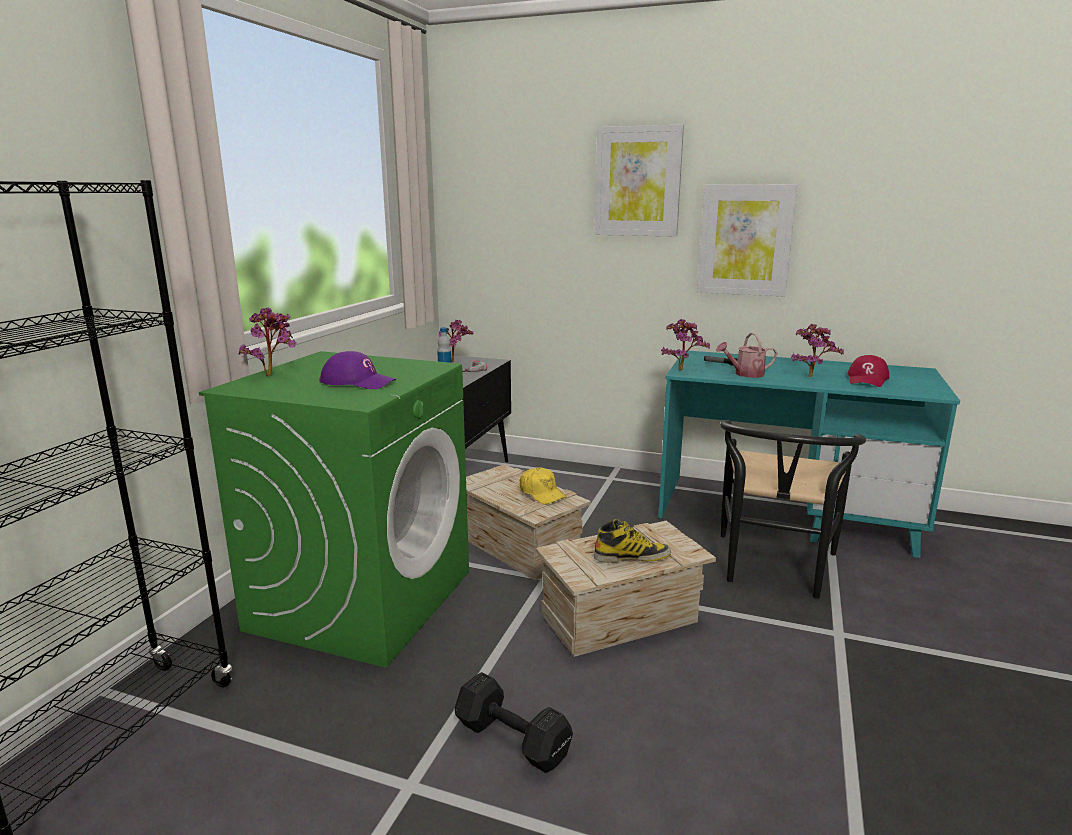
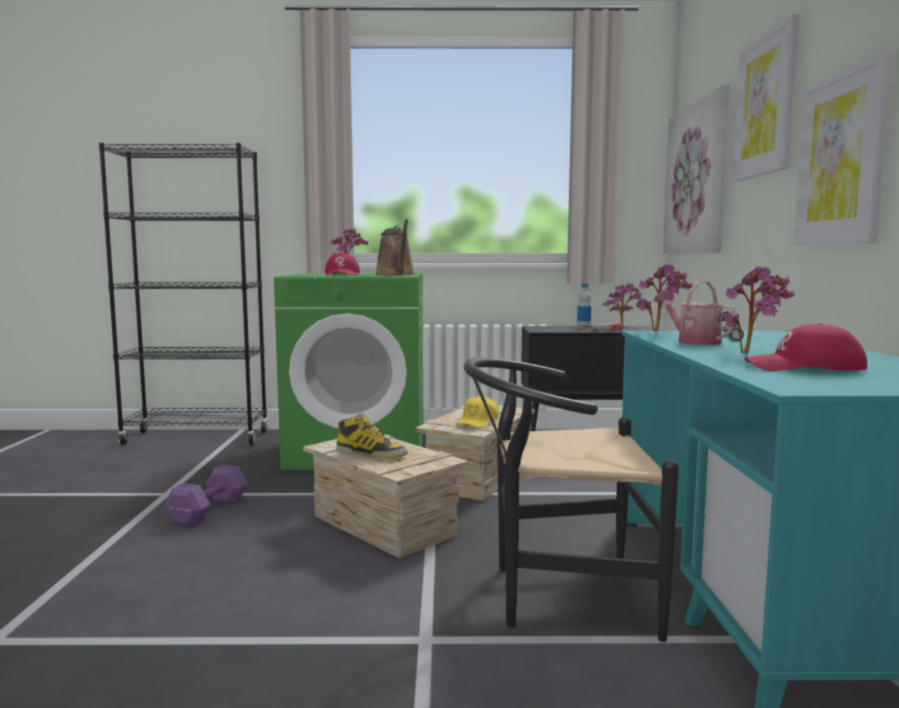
camera: 70 degrees right, 10 degrees down
purple cap [320,351,396,389] -> red cap [325,253,360,276]
black dumbbell [455,672,573,773] -> purple dumbbell [165,465,248,526]
boot [594,519,671,563] -> boot turned 45 degrees counterclockwise [336,414,408,459]
none -> brown watering can [375,219,415,275]
none -> picture [663,85,730,253]

